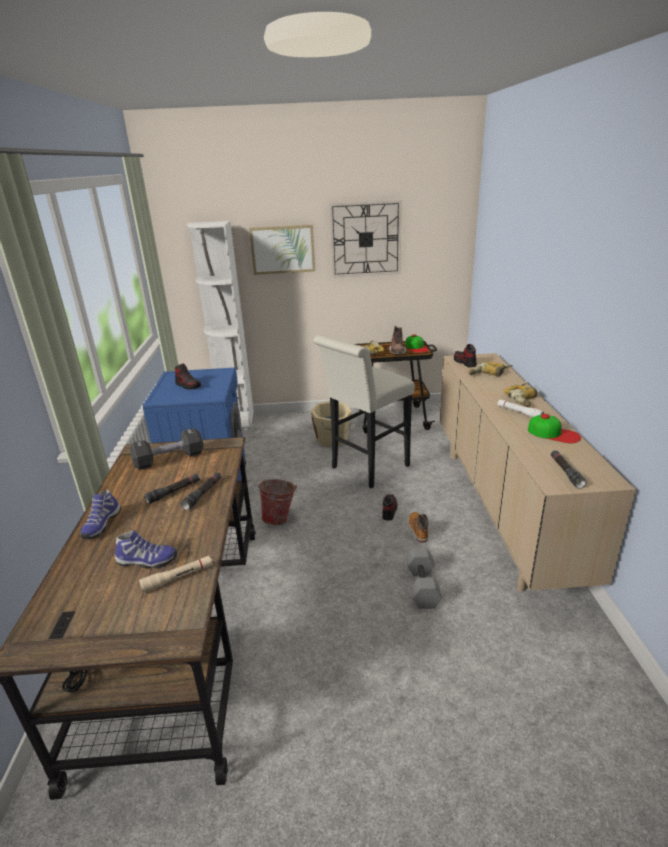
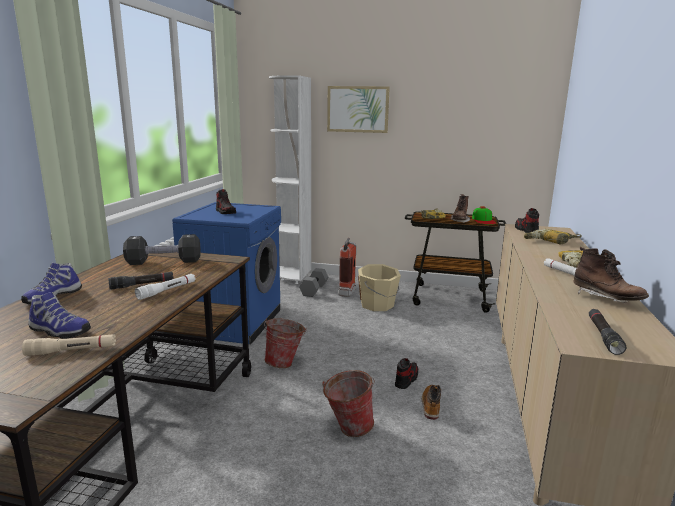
camera: 15 degrees right, 10 degrees down
black flashlight [180,472,222,510] -> white flashlight [135,274,196,300]
white stool [313,335,415,488] -> none
wall clock [329,200,402,278] -> none
grey dumbbell [406,547,442,609] -> grey dumbbell moved to [299,268,329,297]
cap [528,414,581,443] -> brown boot [573,247,649,303]
none -> bucket [322,370,375,437]
none -> fire extinguisher [338,238,357,297]

